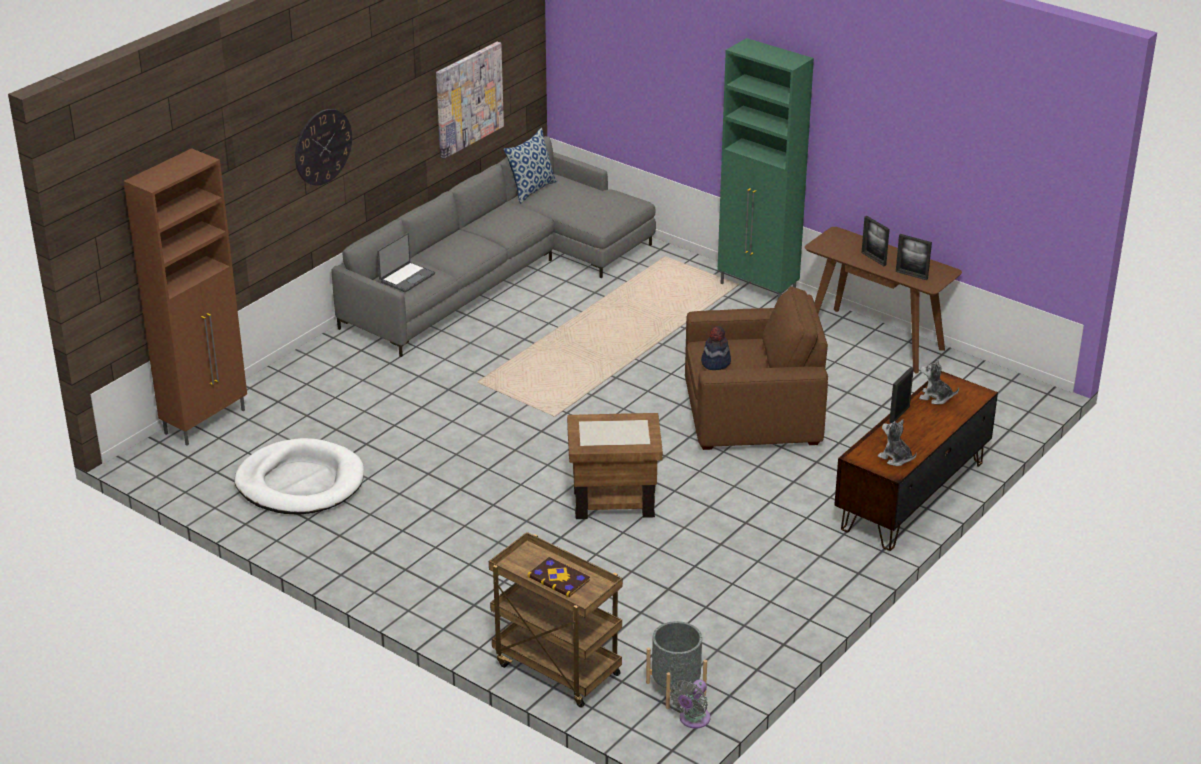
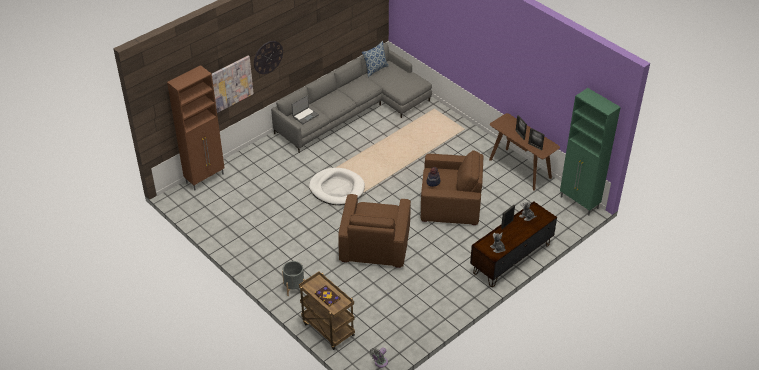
camera: 10 degrees right, 10 degrees up
white dog bed [234,438,364,515] -> white dog bed moved to [309,168,365,205]
picture [436,42,504,159] -> picture moved to [212,56,254,113]
brown side table [567,413,663,519] -> brown armchair [338,194,411,268]
grey planter [646,621,707,709] -> grey planter moved to [282,261,305,296]
green cabinet [717,38,814,298] -> green cabinet moved to [560,88,621,216]

